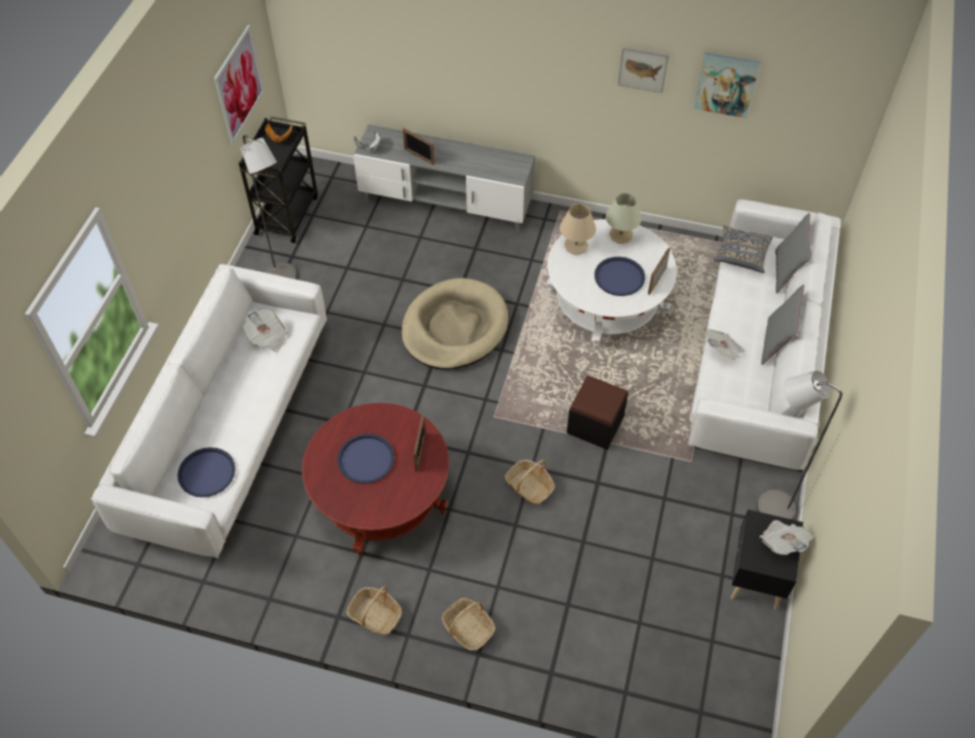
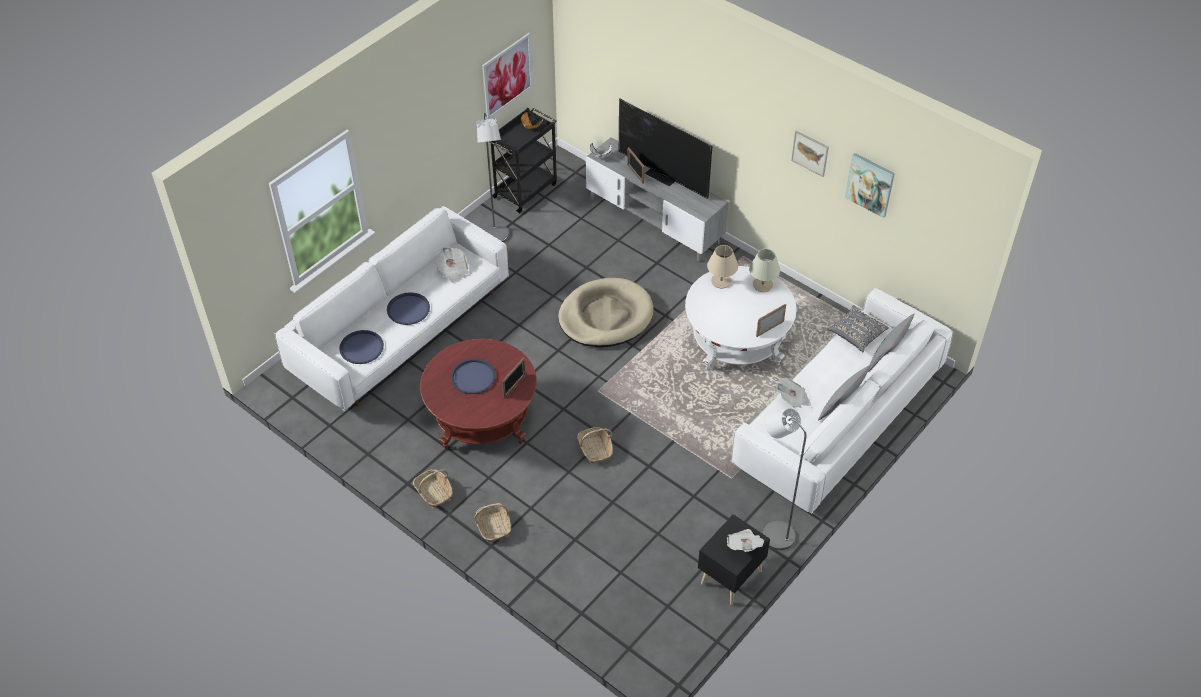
camera: 25 degrees right, 5 degrees down
black ottoman [567,375,628,450] -> none
blue tray [594,257,645,296] -> blue tray moved to [387,292,430,325]
none -> television [619,98,712,199]

